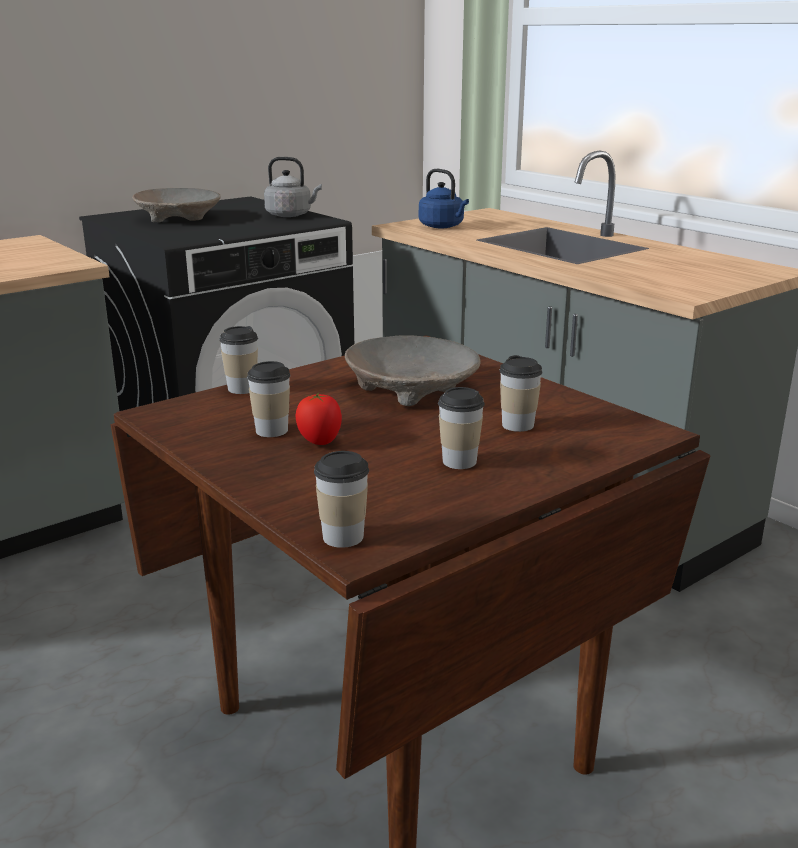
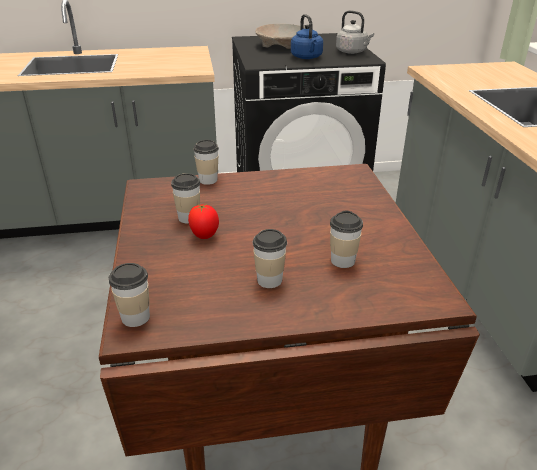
camera: 30 degrees right, 10 degrees up
beige bowl [345,335,480,406] -> none
blue kettle [419,169,469,228] -> blue kettle moved to [291,14,323,59]

